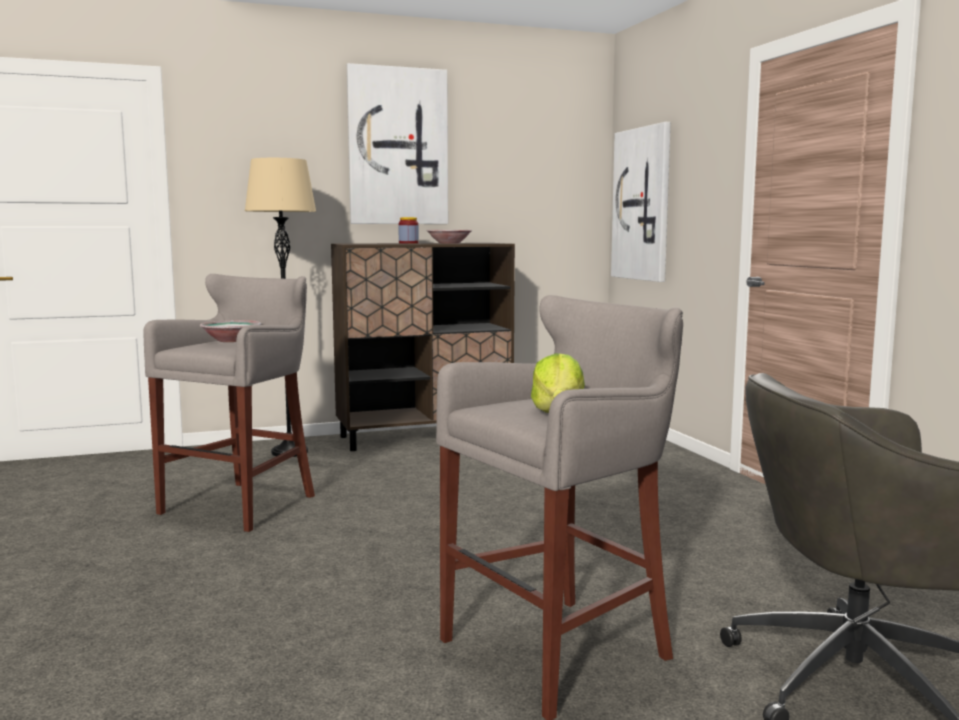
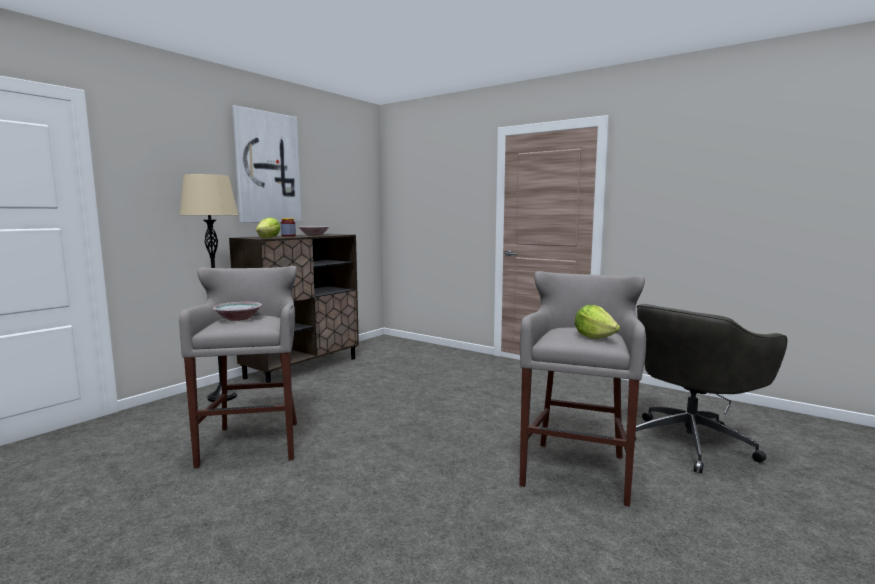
camera: 35 degrees left, 0 degrees up
picture [611,122,671,282] -> none
none -> lettuce [256,218,281,238]

